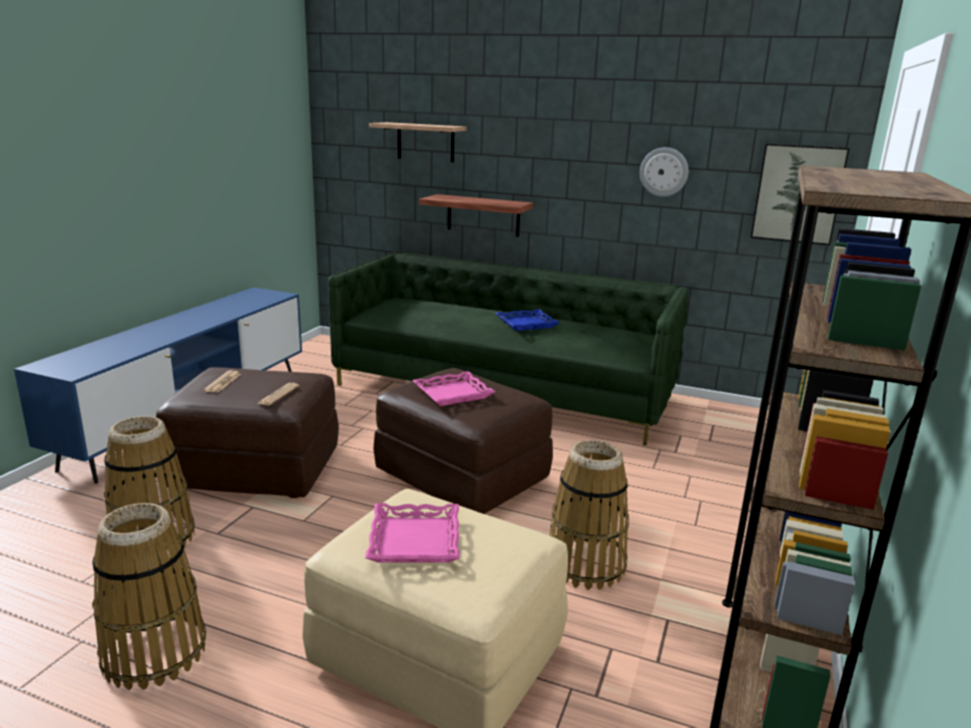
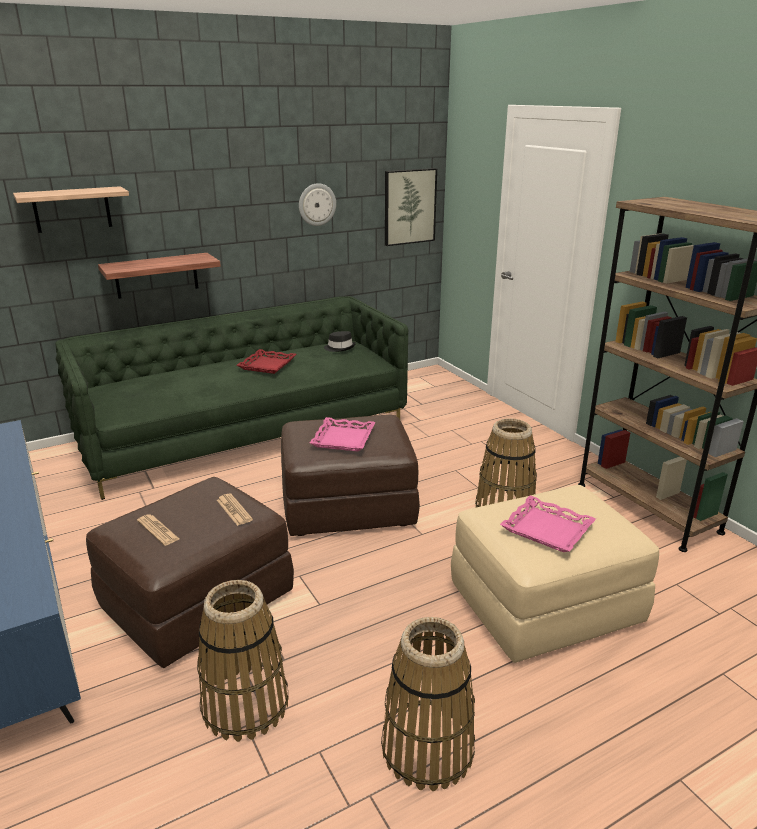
camera: 50 degrees left, 5 degrees up
blue tray [496,309,560,331] -> red tray [237,349,297,374]
none -> black hat [324,331,356,352]

